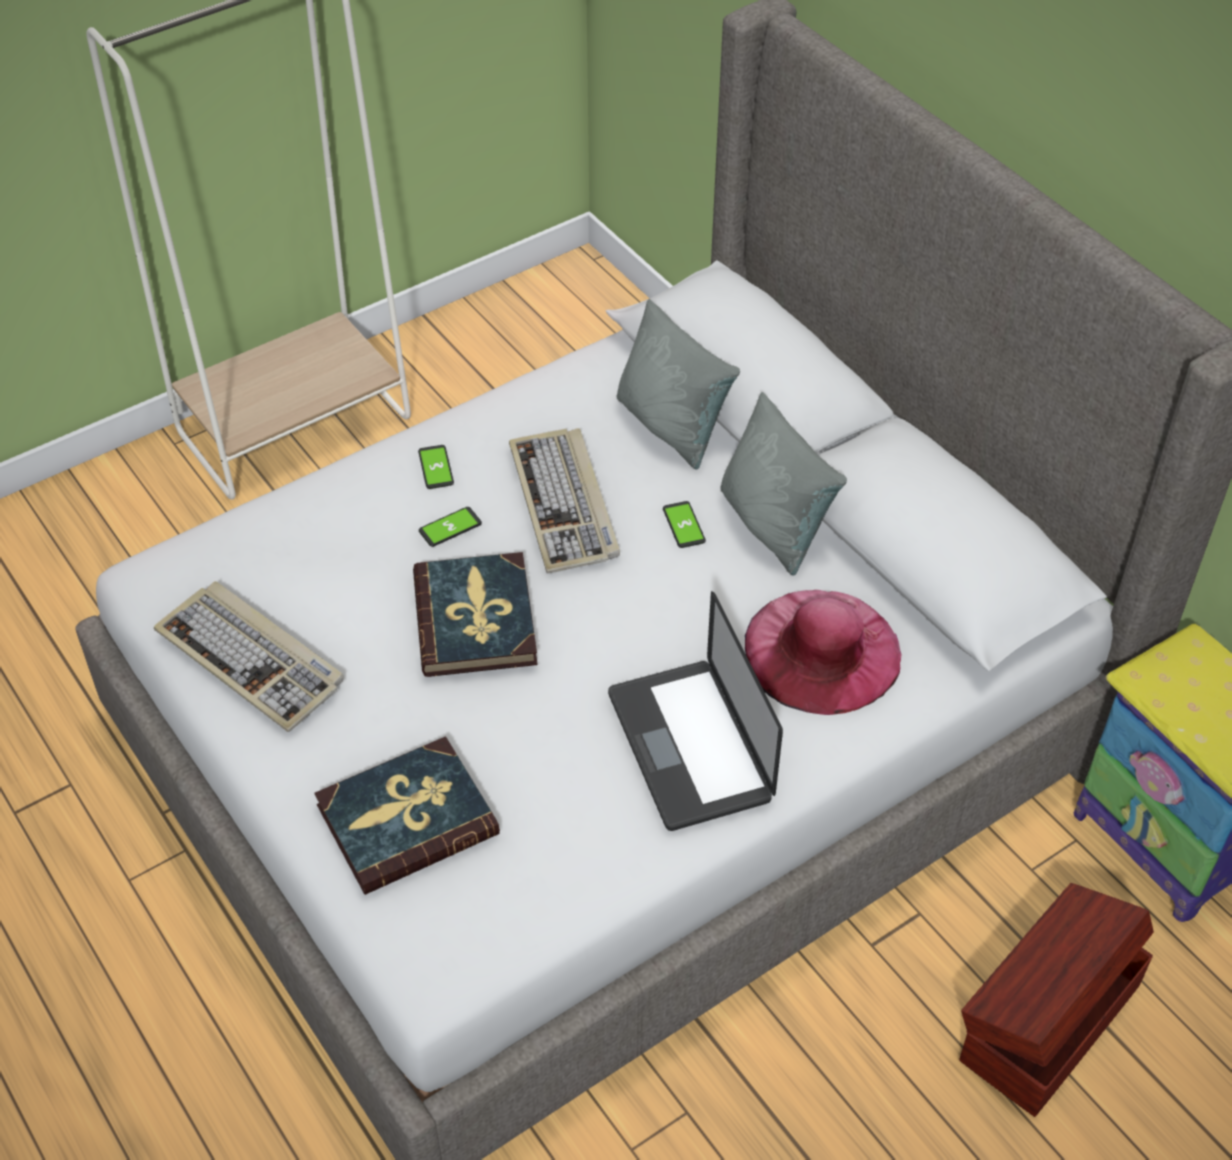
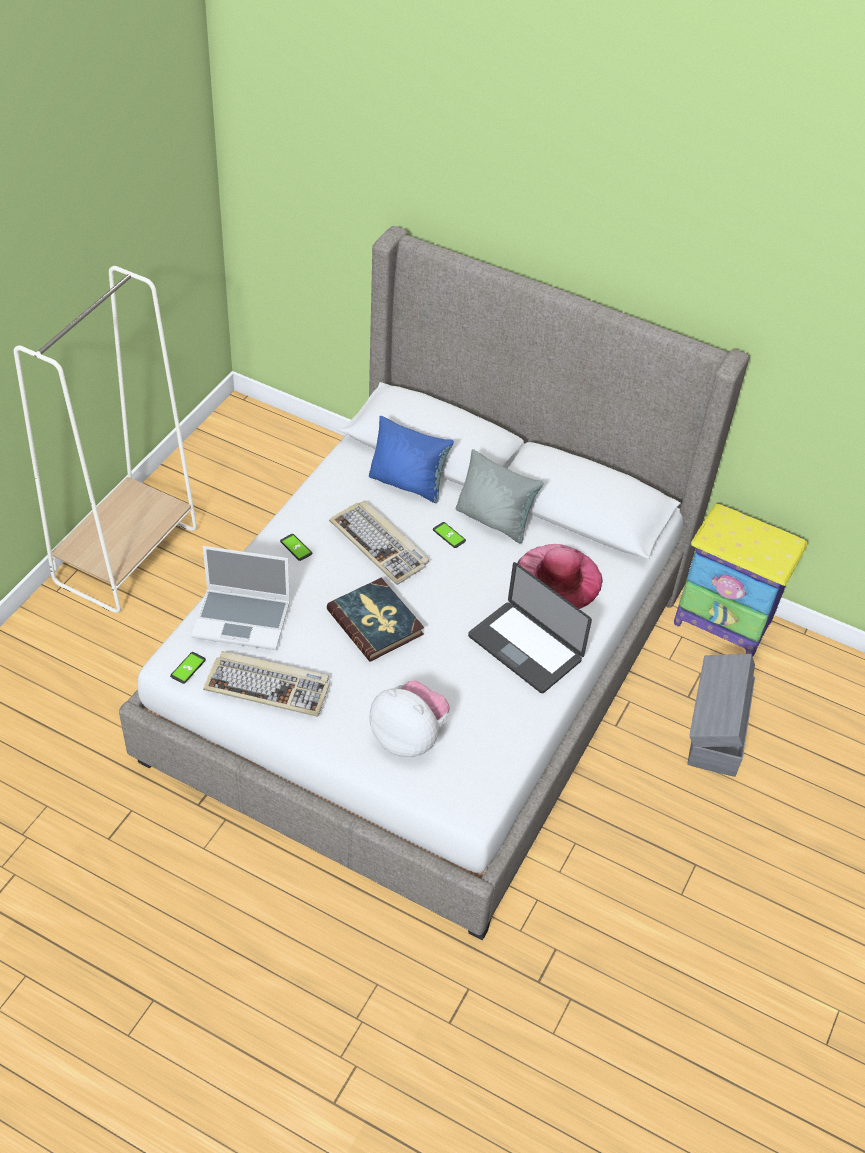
camera: 30 degrees left, 0 degrees up
book [314,736,500,895] -> plush toy [370,680,450,757]
phone [419,507,482,547] -> phone moved to [170,652,206,684]
grey pillow [616,299,740,469] -> blue pillow [369,416,454,503]
brown storage box [959,883,1154,1117] -> grey storage box [687,654,755,777]
none -> laptop [191,546,290,650]

